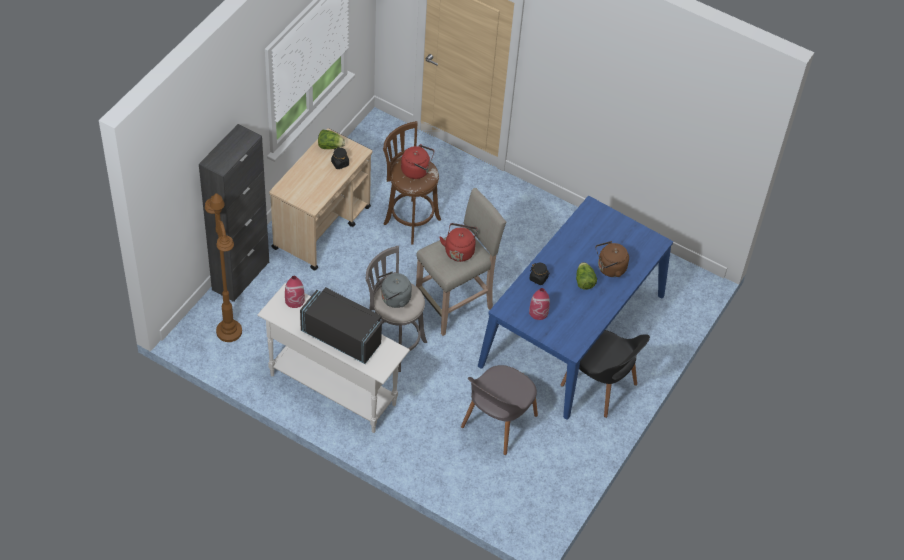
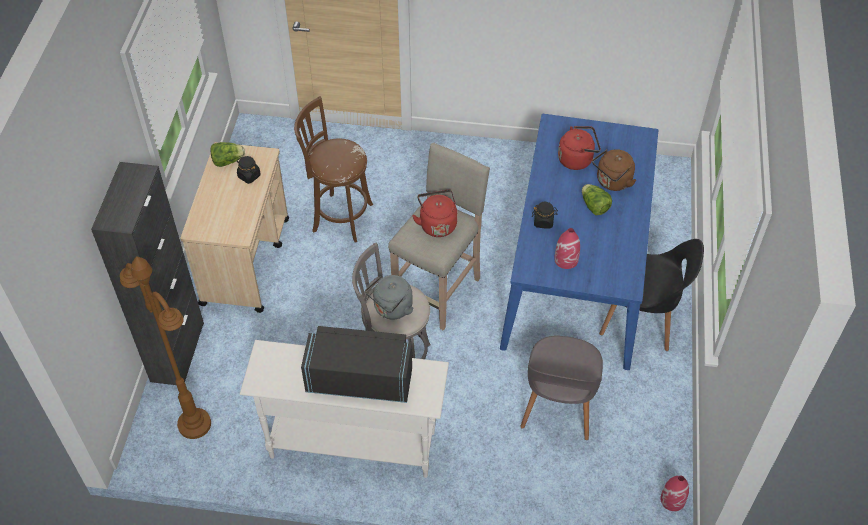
camera: 20 degrees left, 0 degrees up
red vase [285,276,305,308] -> red vase moved to [660,475,689,511]
red kettle [401,144,434,179] -> red kettle moved to [558,126,601,170]

